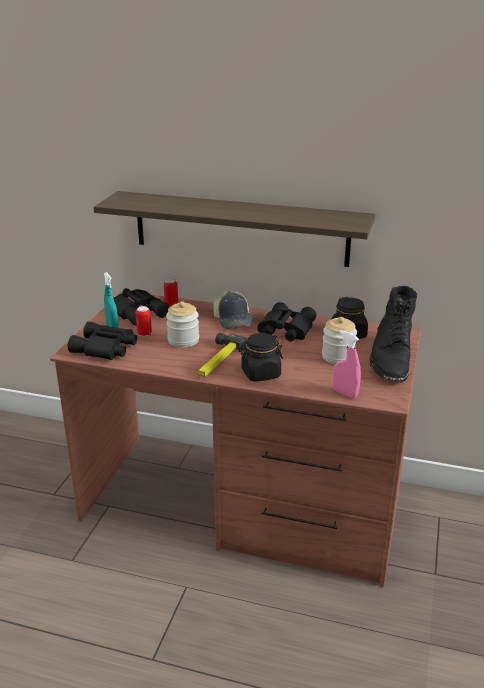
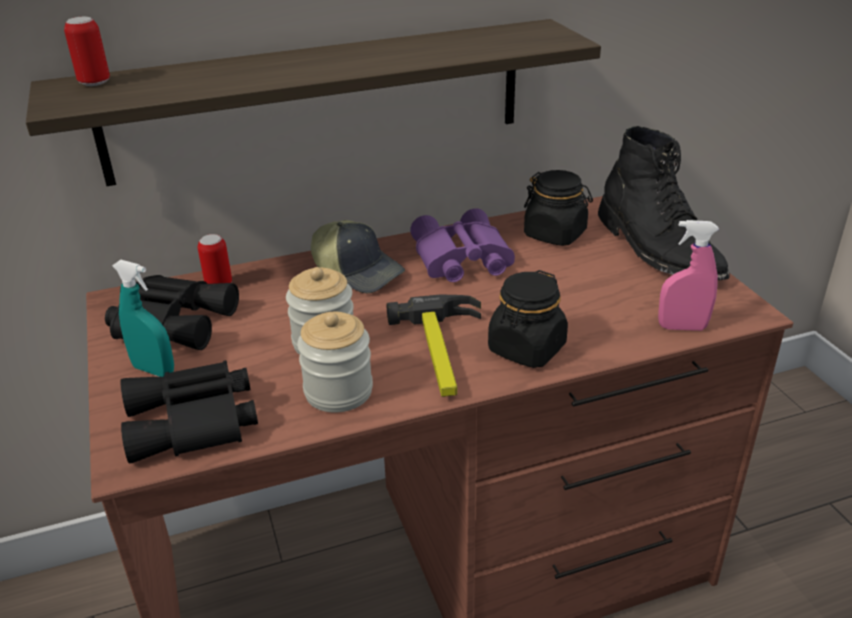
camera: 35 degrees left, 5 degrees up
can [136,306,152,337] -> can moved to [64,17,110,86]
black binoculars [257,302,316,342] -> purple binoculars [410,208,515,282]
jar [322,317,357,364] -> jar moved to [297,312,373,412]

